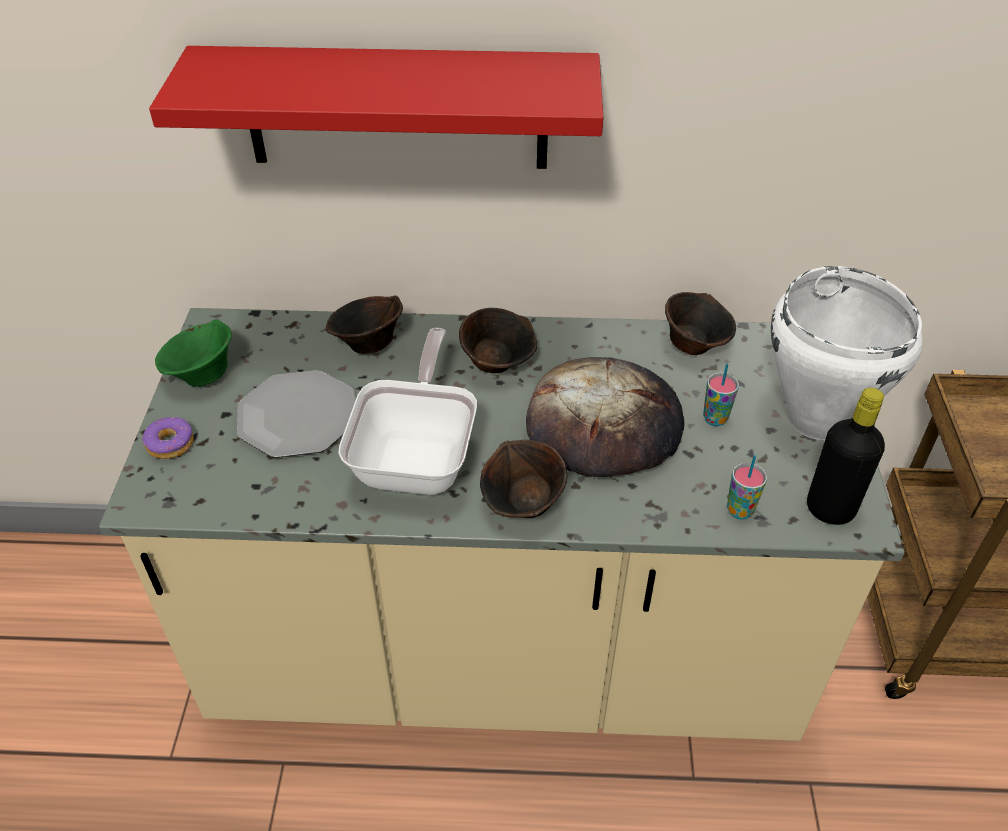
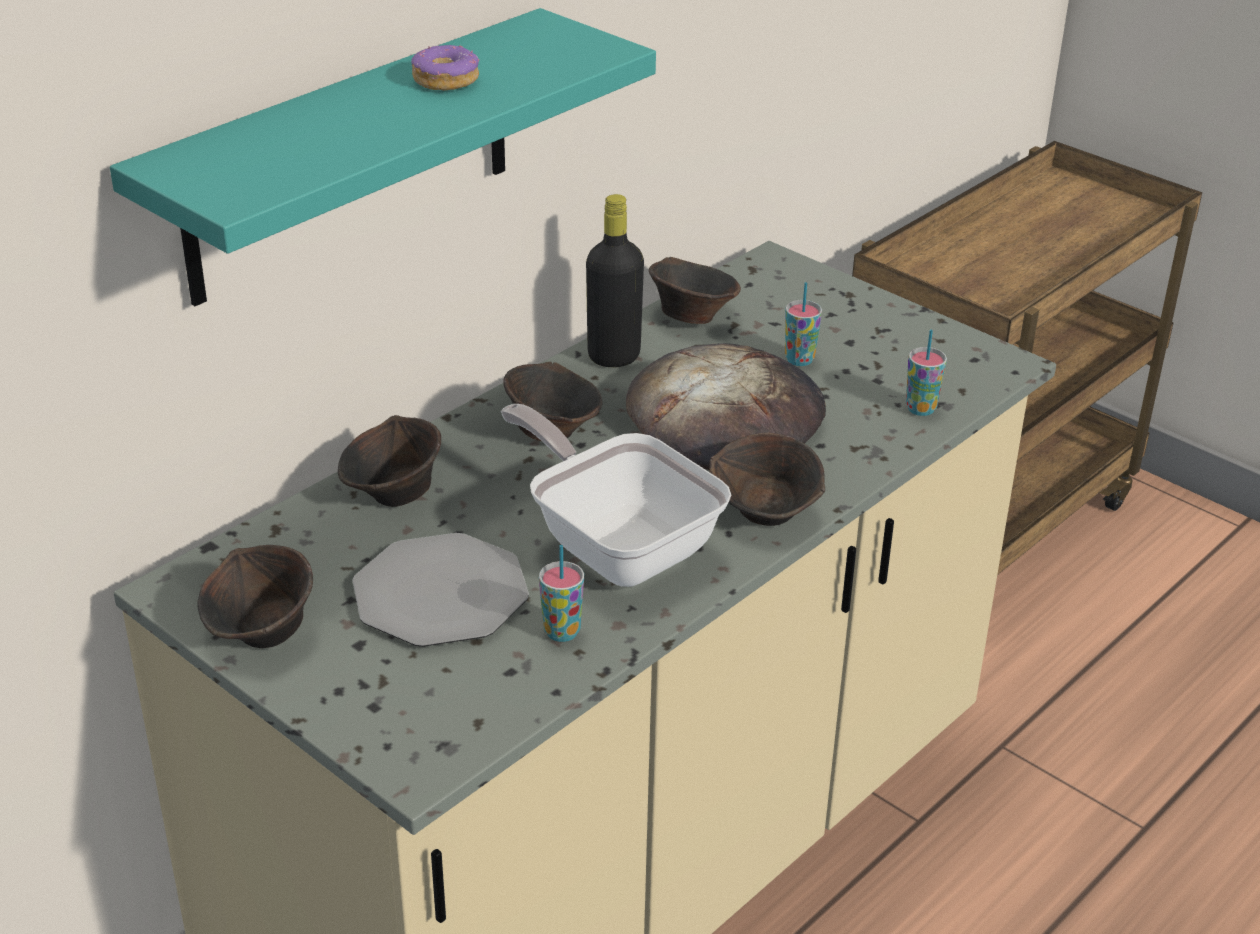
camera: 50 degrees left, 10 degrees down
donut [142,417,194,459] -> donut moved to [411,45,479,91]
red shelf [149,46,603,169] -> turquoise shelf [110,8,656,306]
green bowl [155,319,232,387] -> brown bowl [197,545,313,648]
white cooking pot [771,266,922,440] -> none
black bottle [807,388,885,525] -> black bottle moved to [586,194,644,367]
none -> cup [539,545,584,642]

